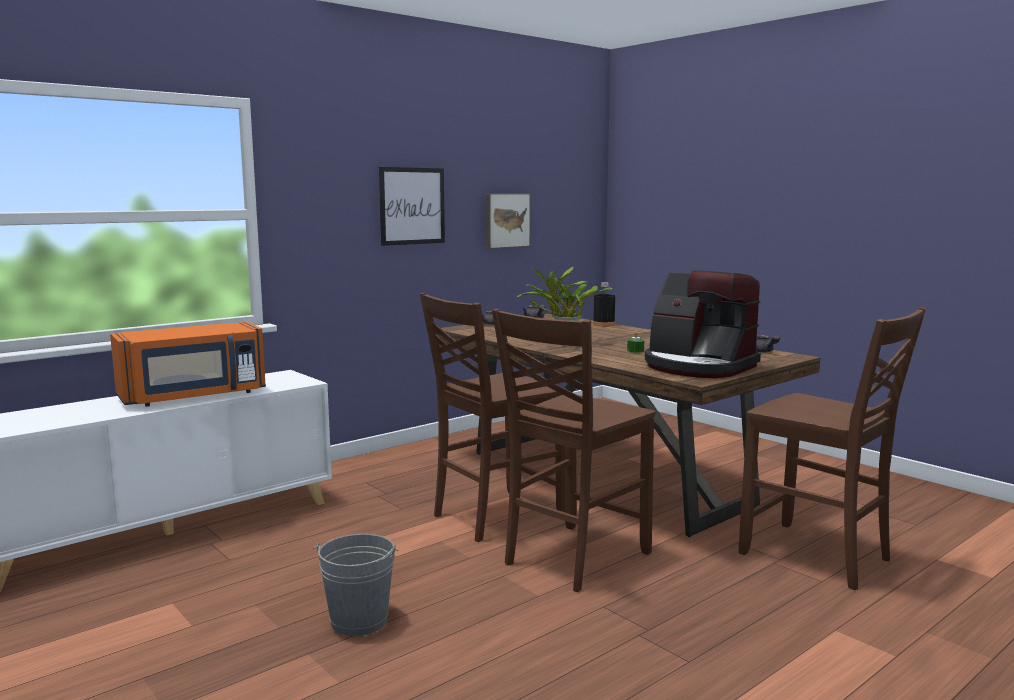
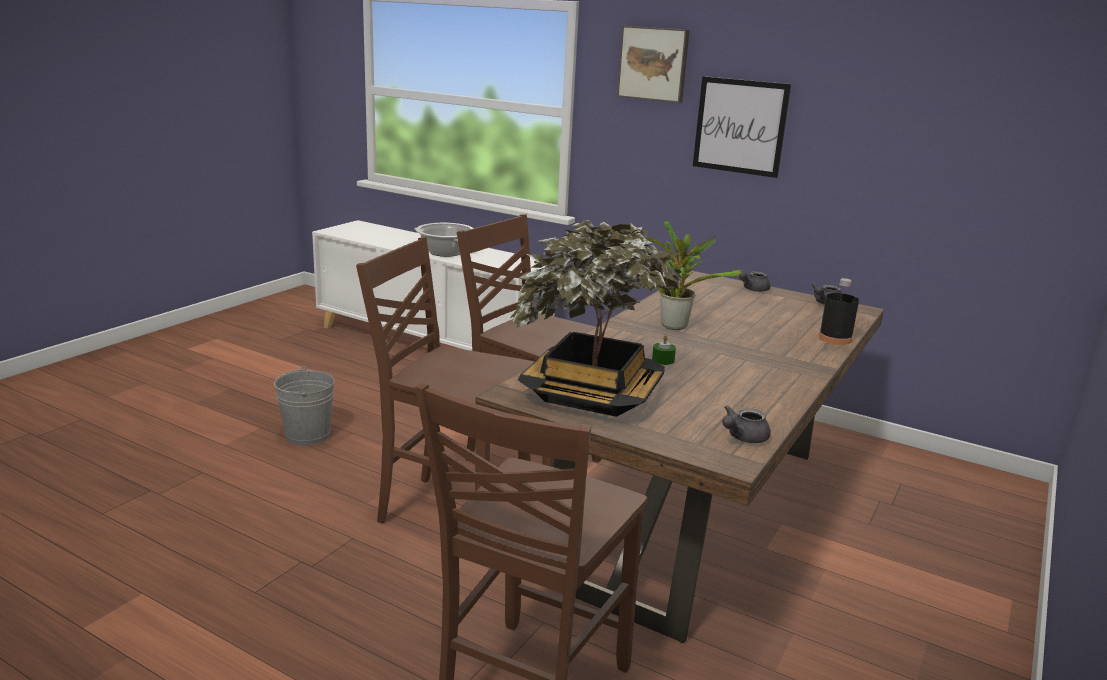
camera: 70 degrees right, 10 degrees up
orange microwave [110,322,266,407] -> cooking pot [414,223,473,257]
picture [485,193,531,249] -> picture moved to [617,26,690,103]
coffee machine [645,270,761,378] -> potted plant [510,220,683,417]

